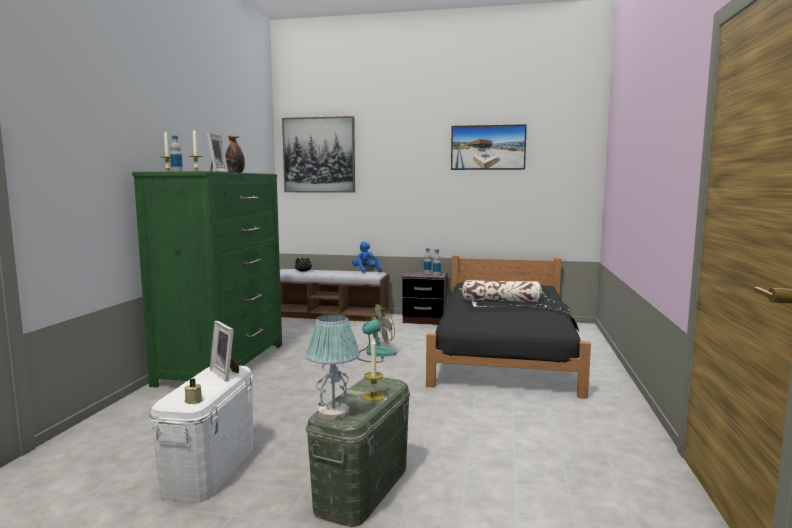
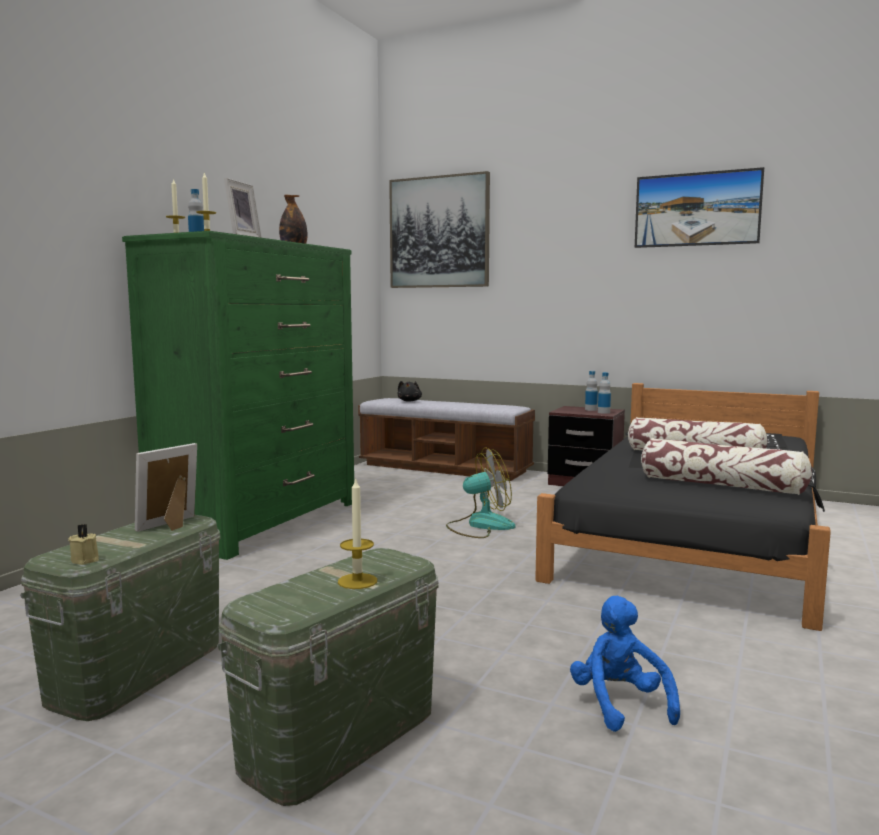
camera: 15 degrees right, 0 degrees up
white storage box [149,365,254,503] -> green storage box [20,515,220,721]
picture frame [210,321,239,381] -> picture frame turned 60 degrees clockwise [135,443,197,532]
table lamp [306,314,360,420] -> none
blue plush toy [352,242,381,273] -> blue plush toy moved to [570,596,680,732]
none -> pillow [641,438,812,495]

